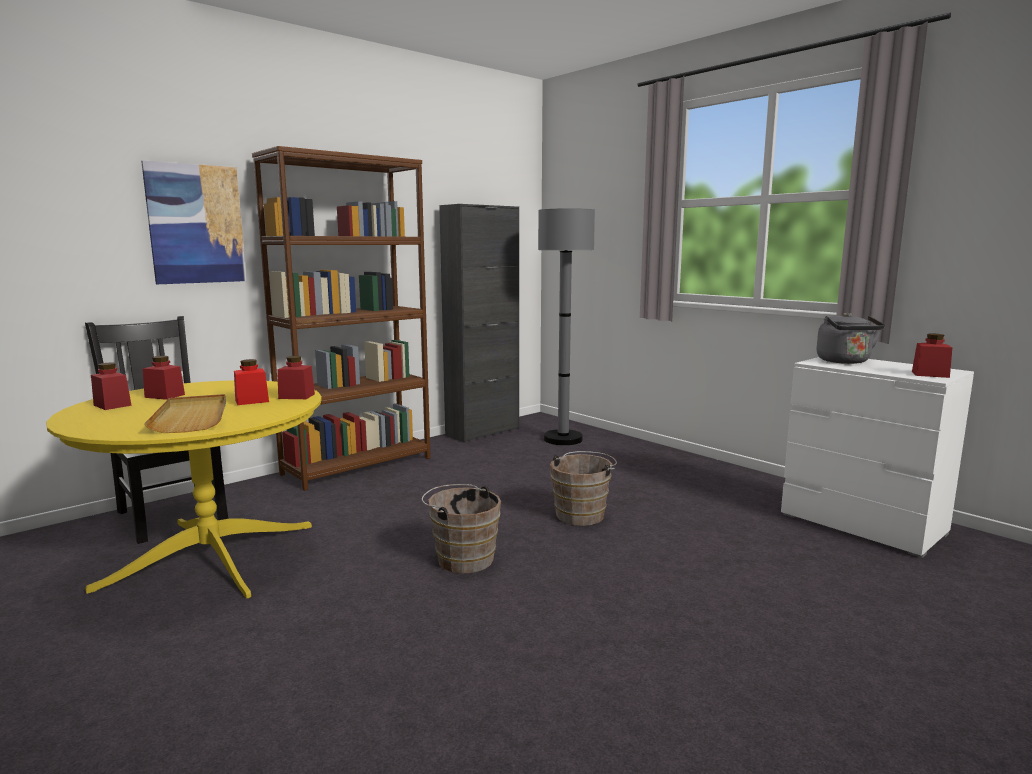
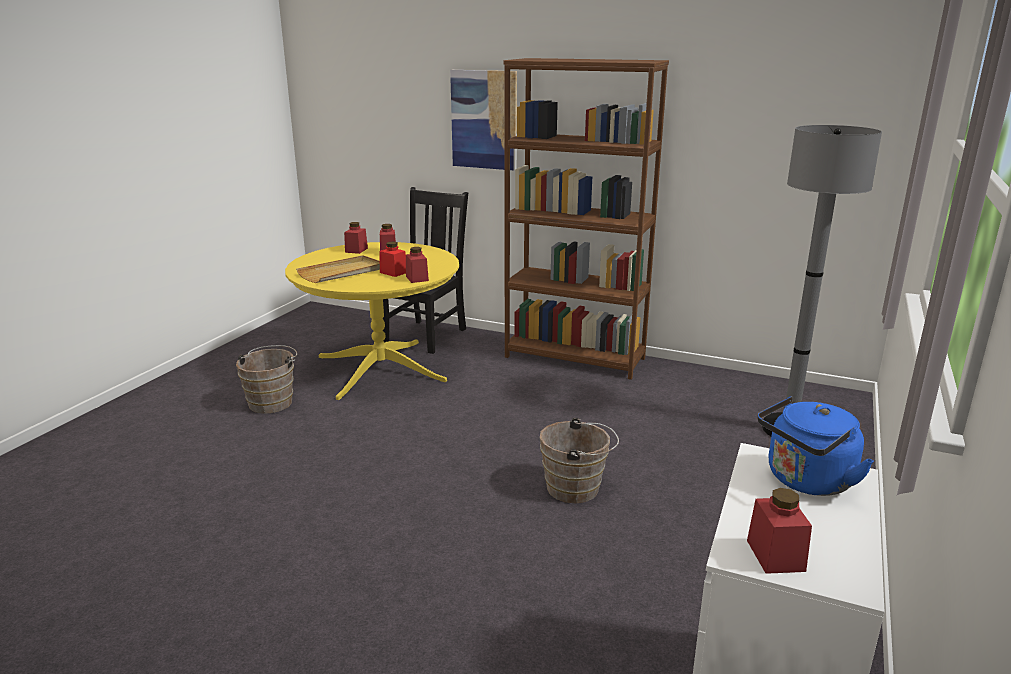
camera: 65 degrees right, 10 degrees up
brown bucket [422,484,501,573] -> brown bucket moved to [236,345,297,414]
black cabinet [439,204,519,443] -> none
grey kettle [816,313,885,364] -> blue kettle [757,396,874,496]

